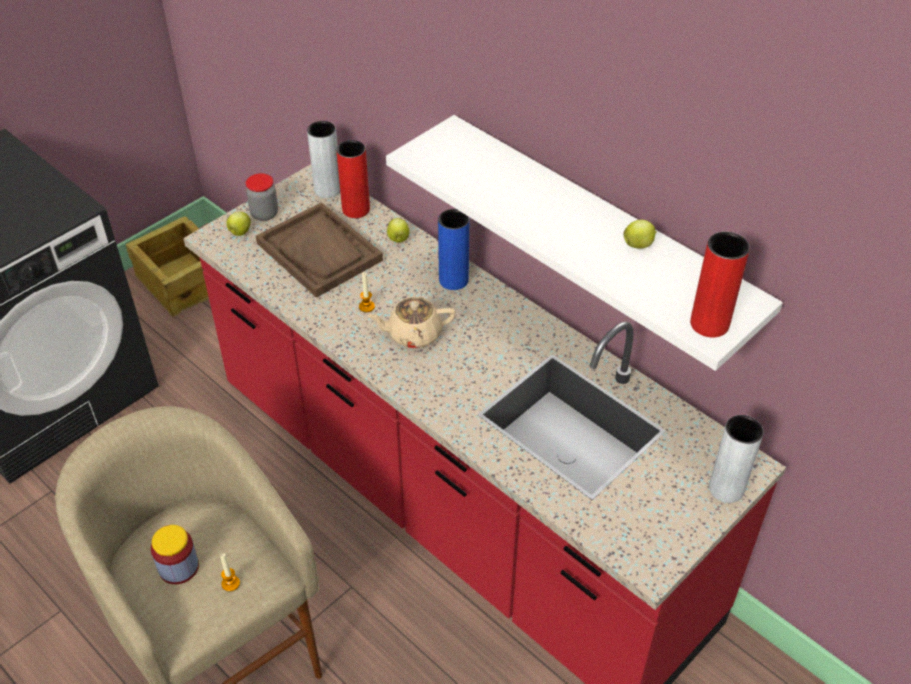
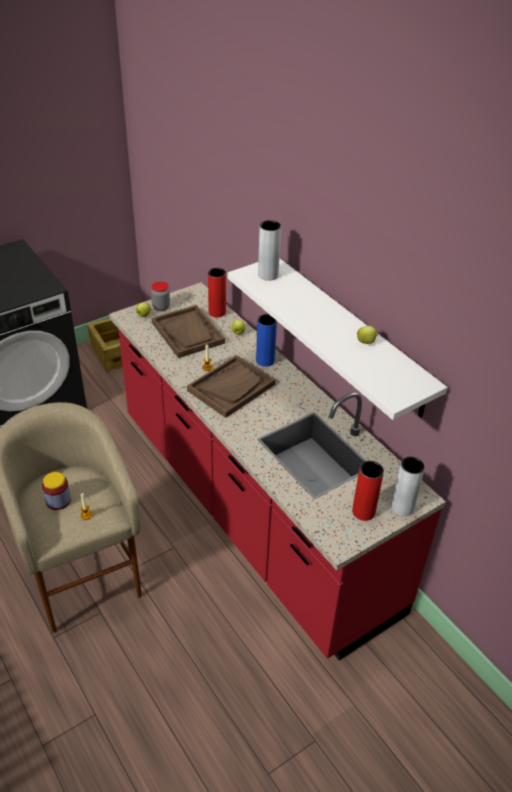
camera: 10 degrees right, 5 degrees down
grey vase [307,121,340,198] -> grey vase moved to [258,220,281,281]
beige teapot [367,297,456,348] -> brown tray [187,355,275,418]
red vase [690,232,750,337] -> red vase moved to [352,461,384,521]

